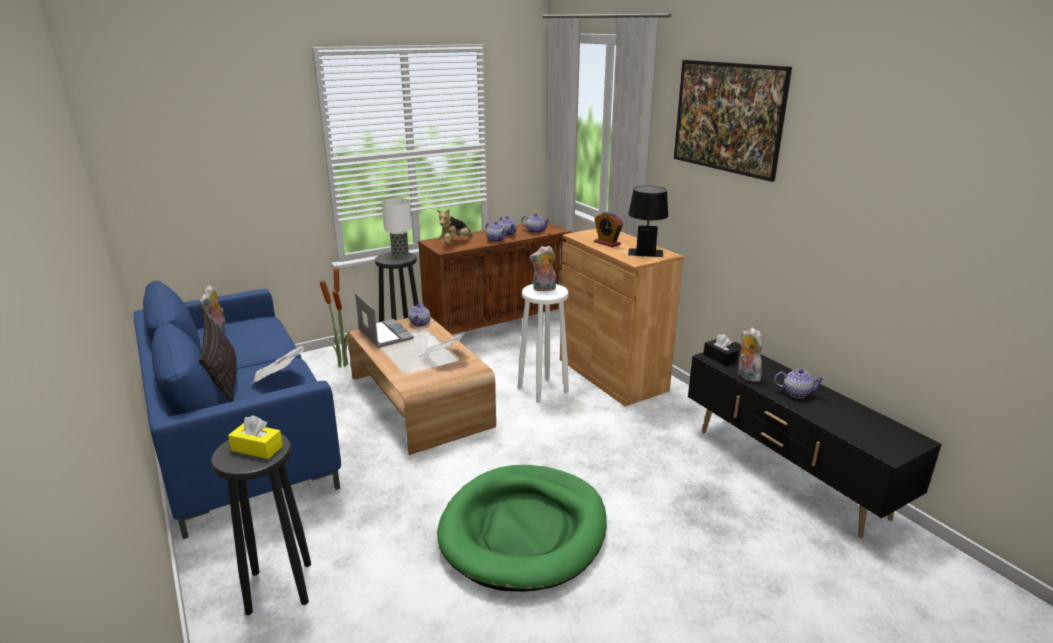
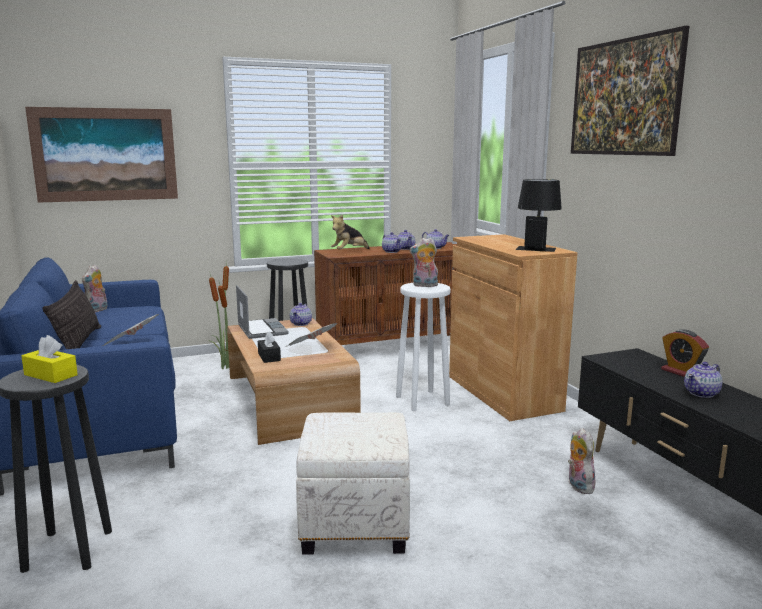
camera: 10 degrees right, 10 degrees down
table lamp [382,198,412,258] -> none
green dog bed [437,465,607,592] -> white ottoman [296,412,410,554]
alarm clock [594,212,623,247] -> alarm clock moved to [661,329,709,377]
black tissue box [703,334,739,366] -> black tissue box moved to [258,331,281,363]
plush toy [738,328,764,382] -> plush toy moved to [568,428,595,494]
teapot [774,369,825,398] -> teapot turned 120 degrees clockwise [684,362,723,398]
none -> picture [25,107,178,203]

